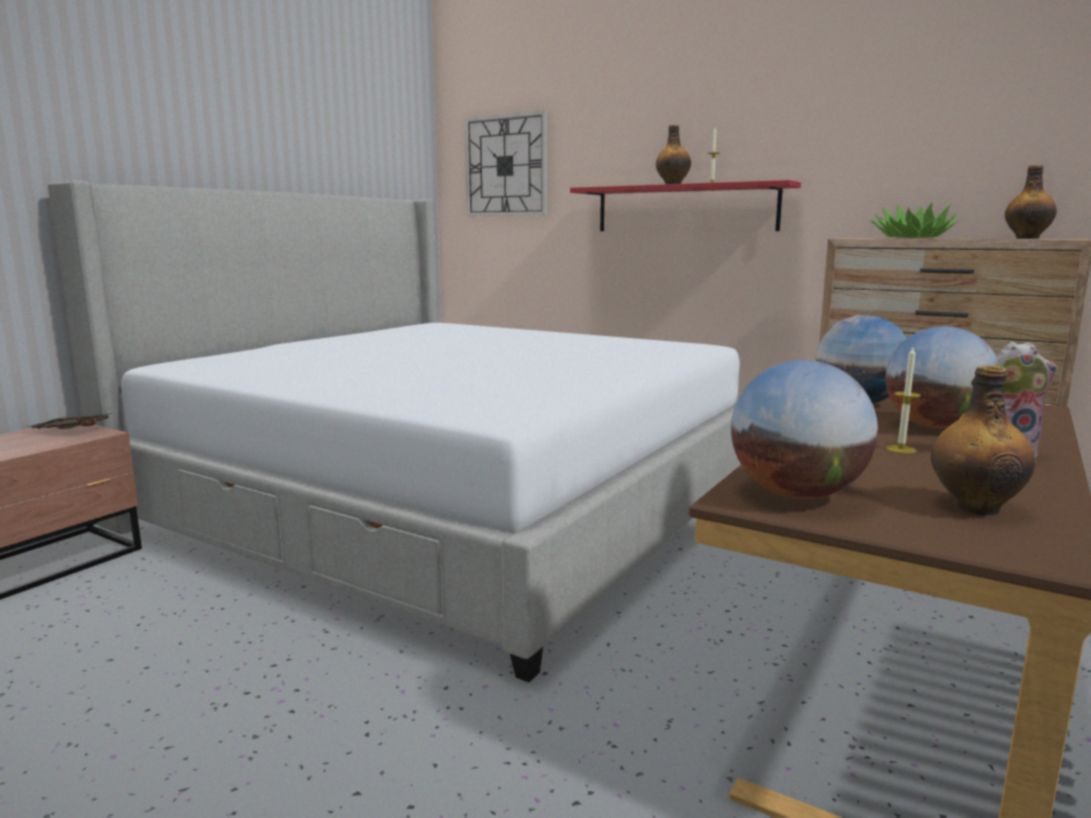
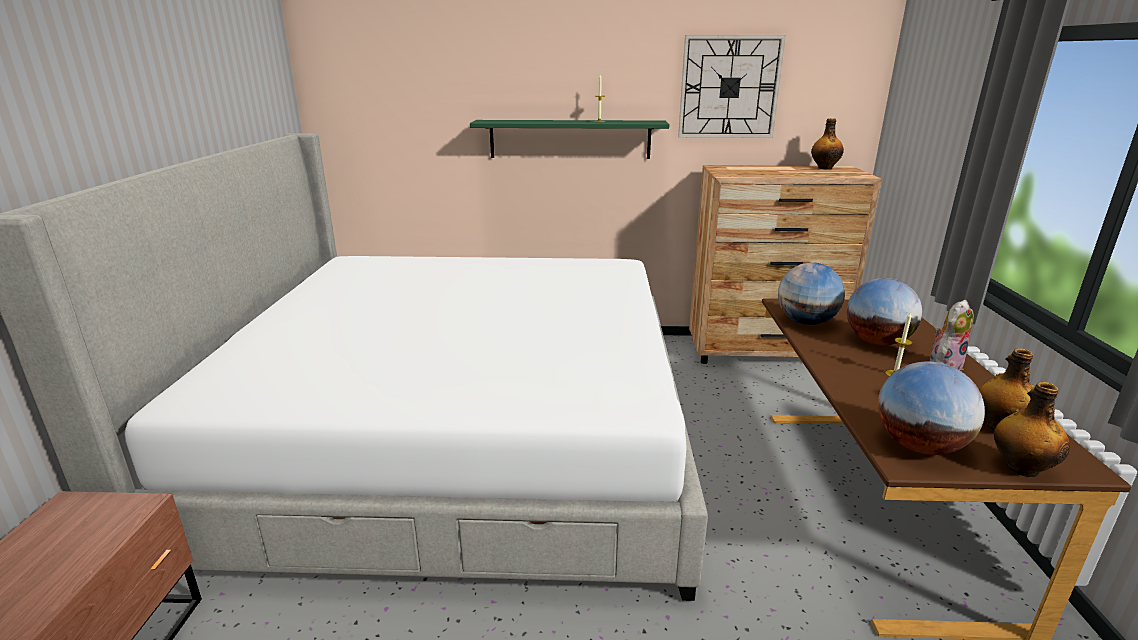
camera: 30 degrees left, 10 degrees up
black tray [25,413,113,429] -> none
wall clock [464,111,547,216] -> wall clock moved to [678,35,786,138]
red shelf [570,180,801,231] -> green shelf [470,120,670,159]
bottle [656,125,691,184] -> bottle moved to [994,382,1070,477]
potted plant [871,203,960,238] -> none

